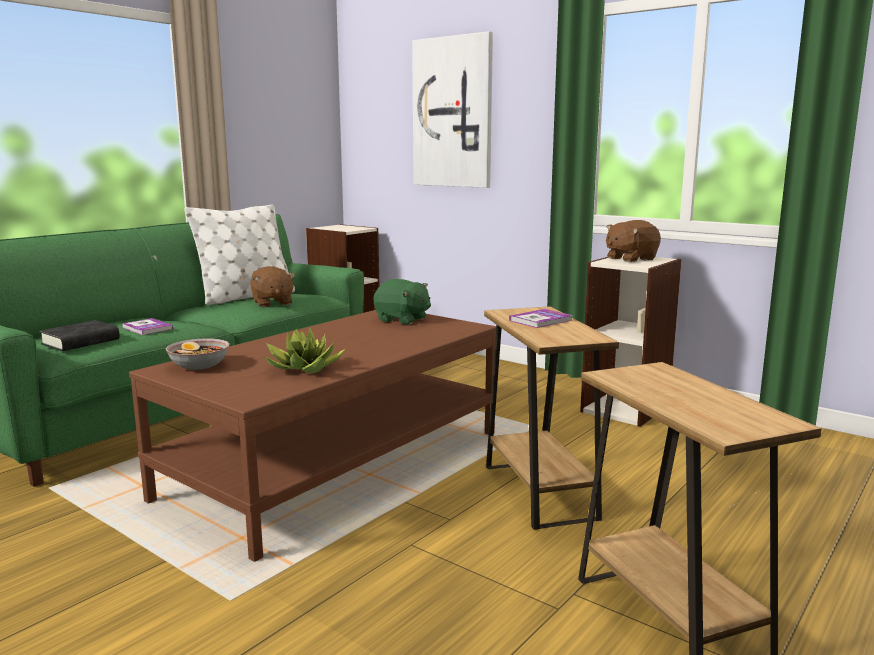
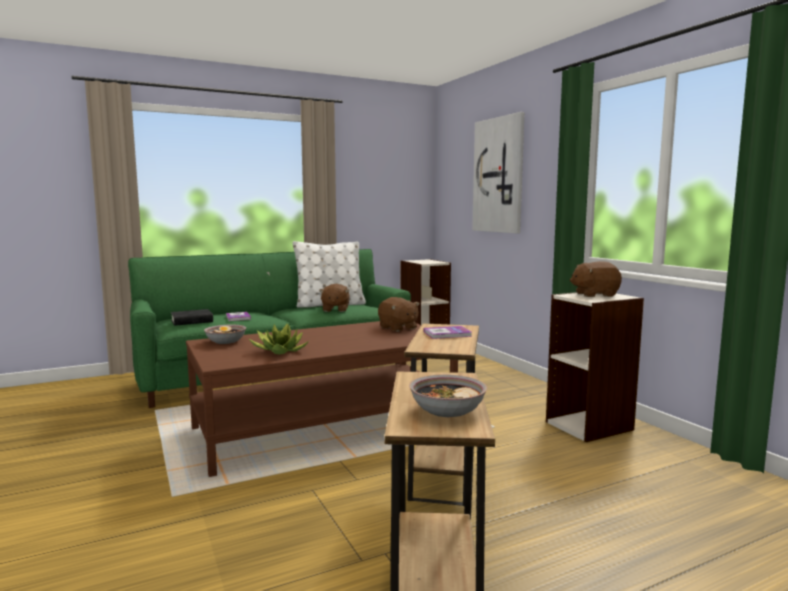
camera: 25 degrees right, 5 degrees down
green plush toy [374,279,431,325] -> brown plush toy [378,297,420,332]
none -> bowl [409,374,487,417]

